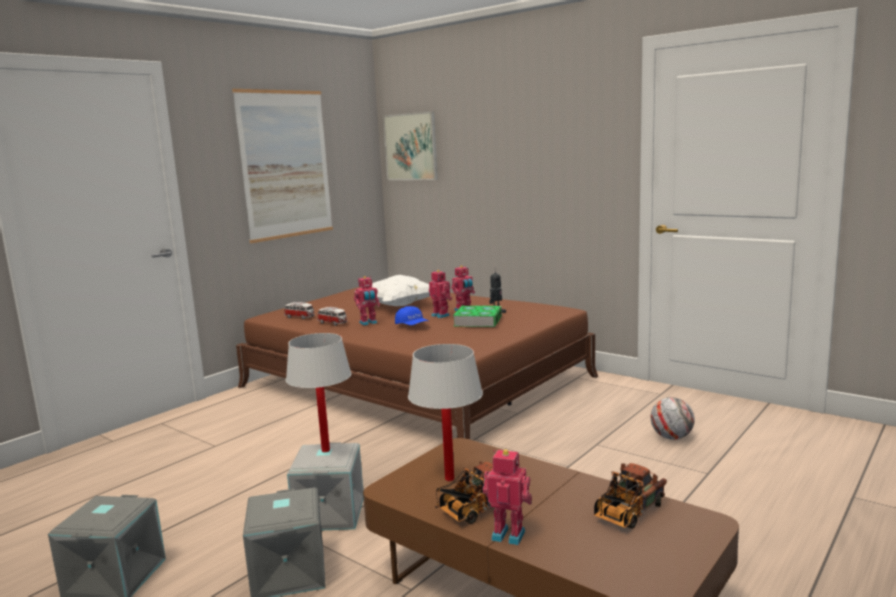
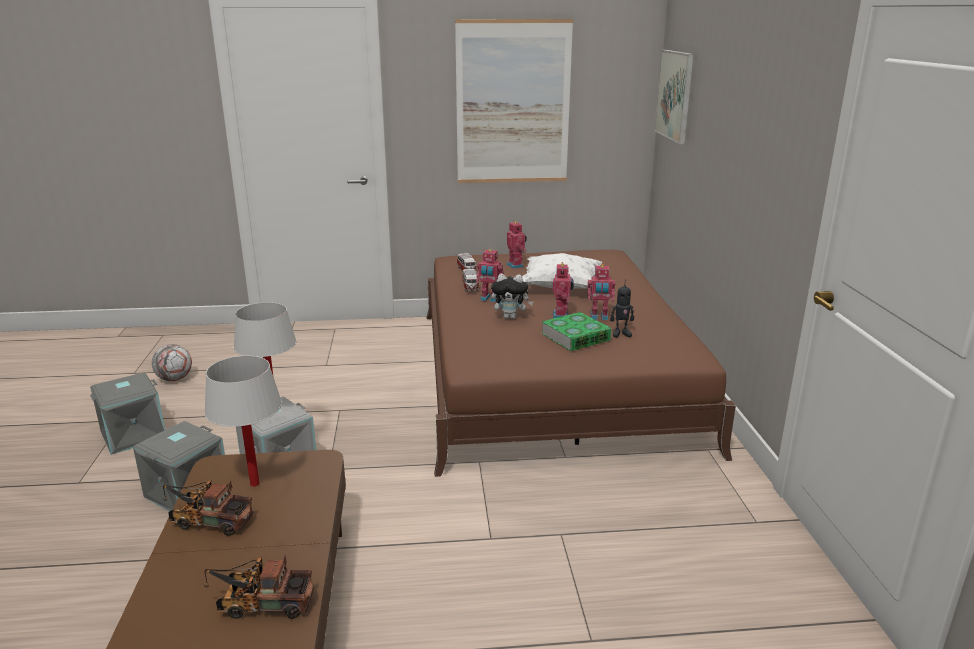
camera: 45 degrees right, 10 degrees up
blue cap [395,306,428,325] -> plush toy [491,274,534,319]
toy robot [483,450,532,545] -> toy robot moved to [507,221,527,269]
football [651,397,695,440] -> football moved to [152,344,192,381]

